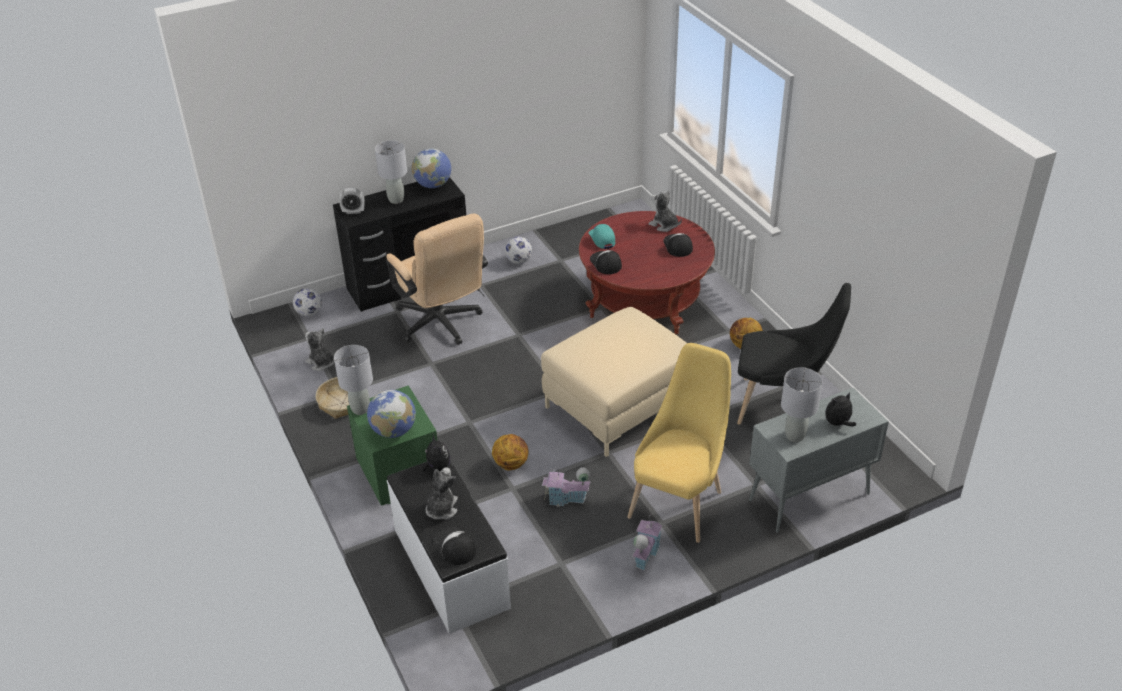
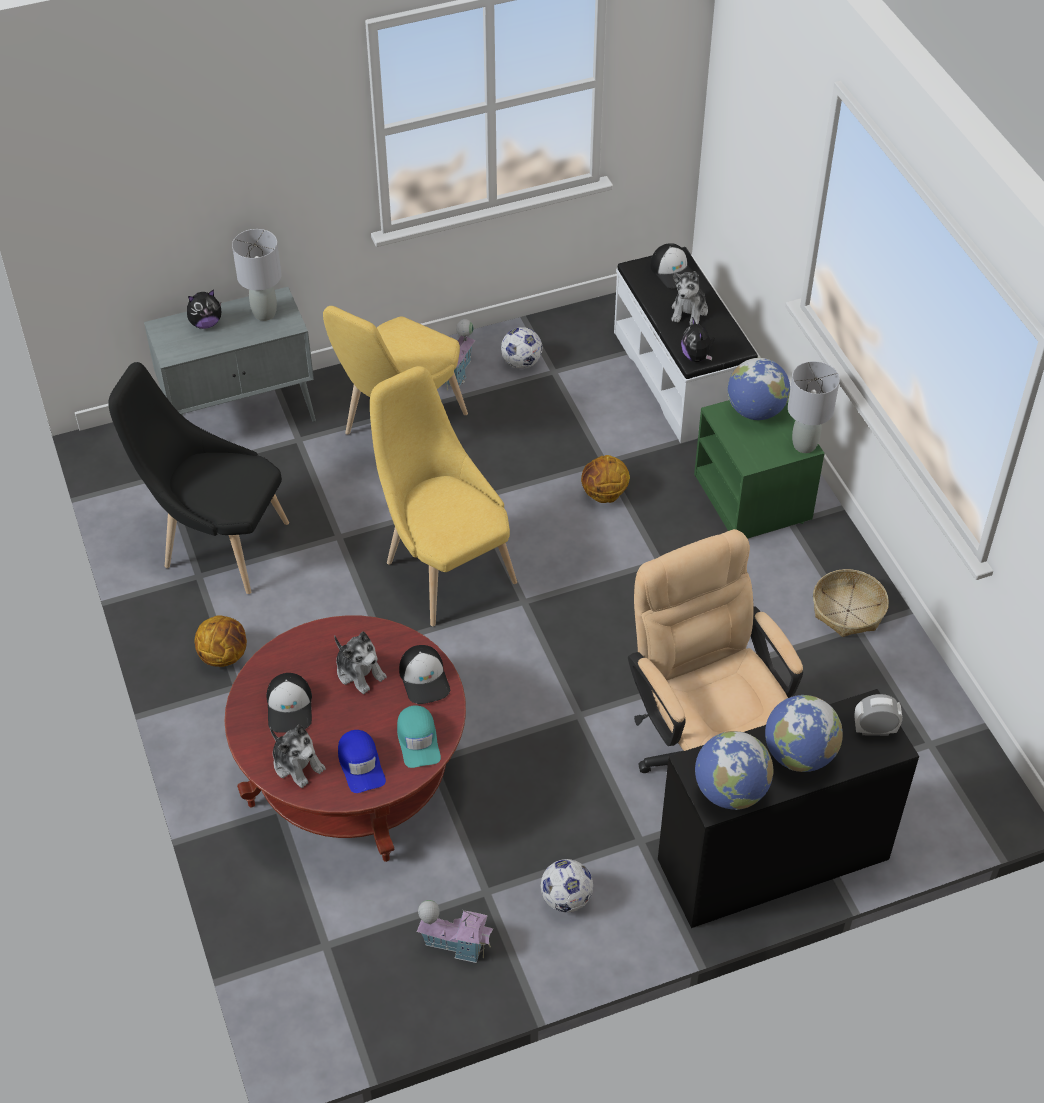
camera: 175 degrees left, 10 degrees up
football [293,288,322,317] -> football moved to [501,327,542,369]
plush toy [305,328,334,371] -> plush toy moved to [334,632,387,694]
grey table lamp [375,140,407,204] -> globe [765,695,843,772]
beige ottoman [541,307,687,457] -> yellow chair [370,366,517,626]
toy house [542,466,591,507] -> toy house moved to [417,900,493,963]
none -> blue cap [338,730,386,793]

